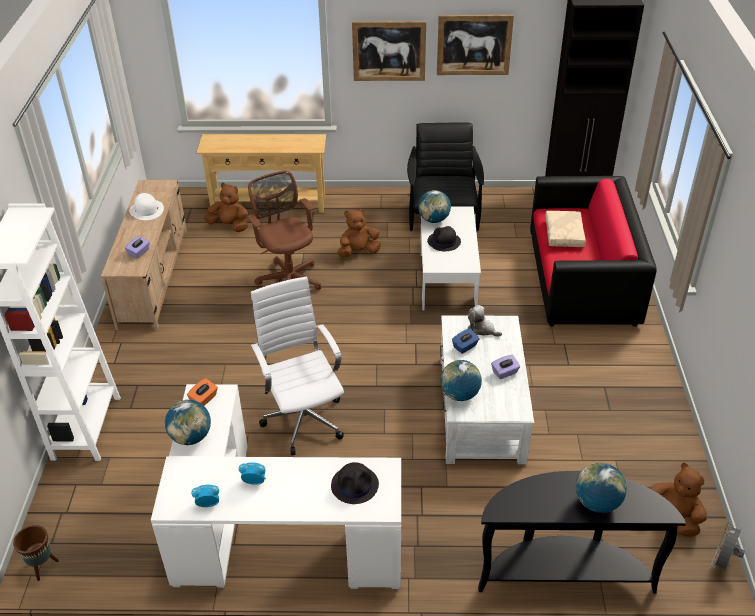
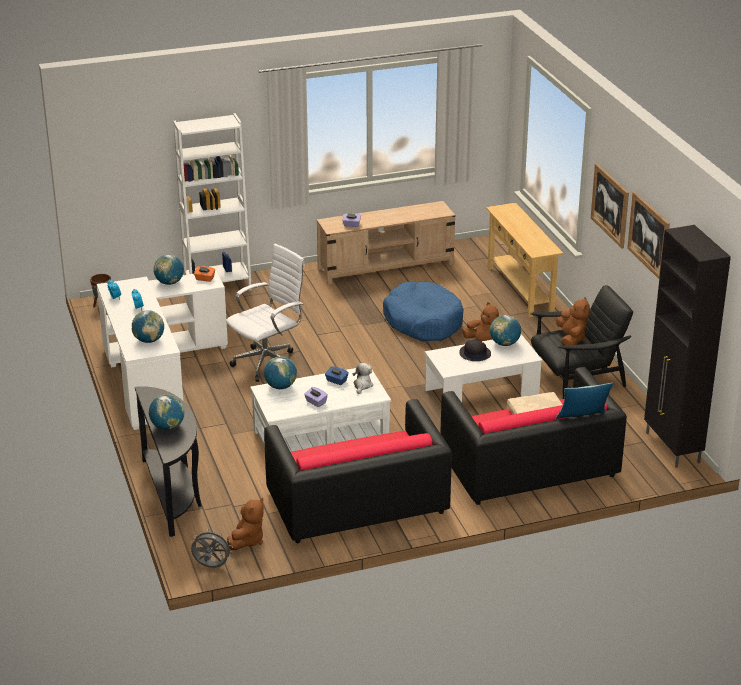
camera: 70 degrees right, 10 degrees down
white hat [129,193,164,220] -> none
brown plush toy [204,183,248,232] -> brown plush toy moved to [556,297,590,345]
brown office chair [247,171,321,290] -> blue dog bed [383,281,464,342]
black hat [331,462,379,504] -> globe [132,310,164,343]
none -> sofa [264,399,452,543]
none -> pillow [556,383,613,419]

